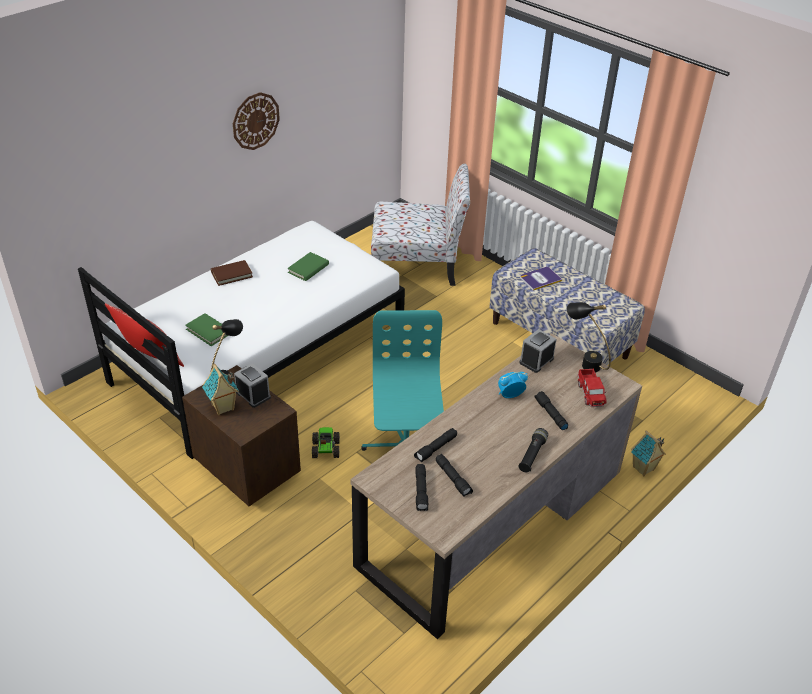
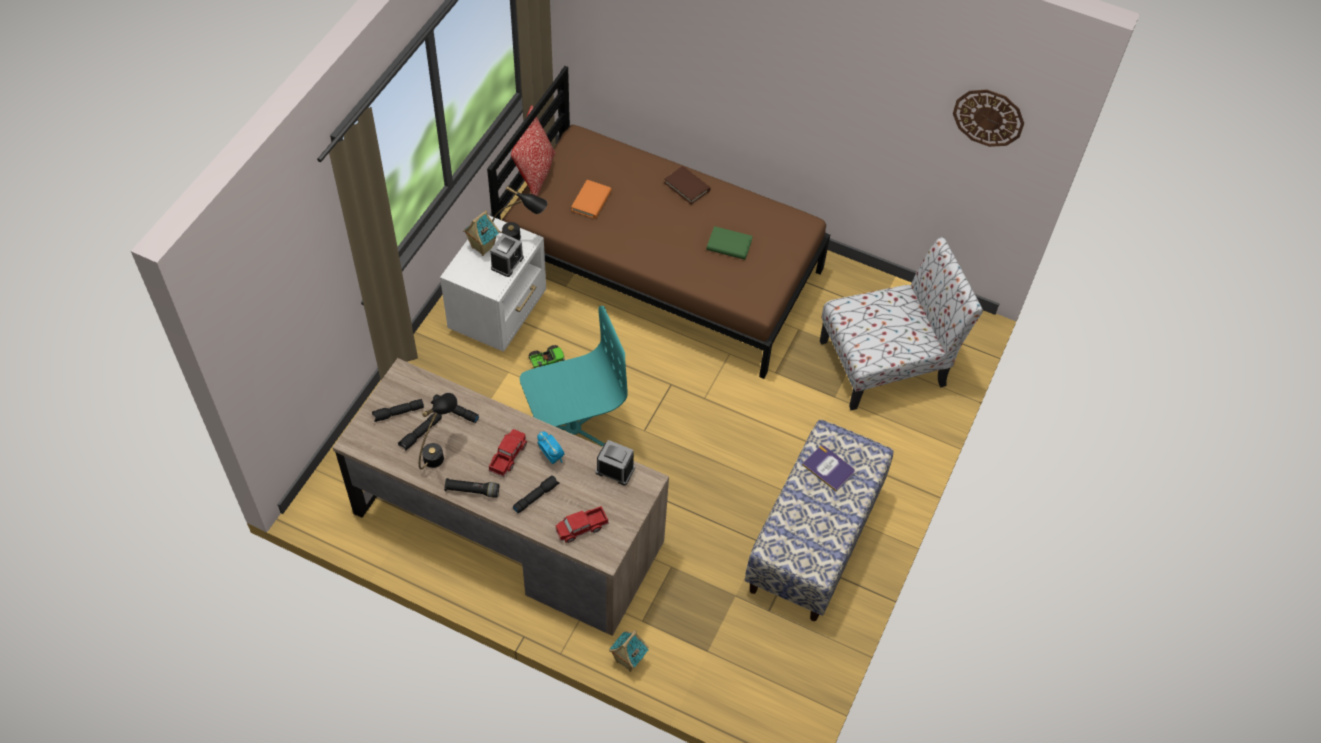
camera: 70 degrees right, 15 degrees up
white bed [78,221,405,459] -> brown bed [487,66,830,379]
brown nightstand [182,365,301,506] -> white nightstand [440,215,546,352]
green book [185,313,228,346] -> orange book [571,180,612,219]
wall clock [233,92,280,150] -> wall clock moved to [953,89,1024,147]
chair [371,164,470,286] -> chair turned 90 degrees counterclockwise [820,237,983,410]
black table lamp [566,302,611,373] -> black table lamp moved to [419,393,457,470]
none -> toy truck [488,429,527,477]

